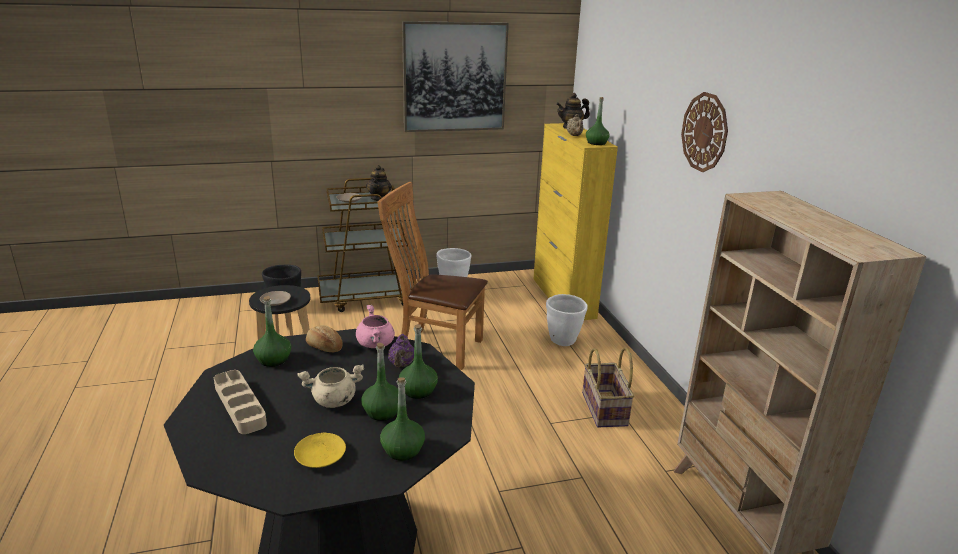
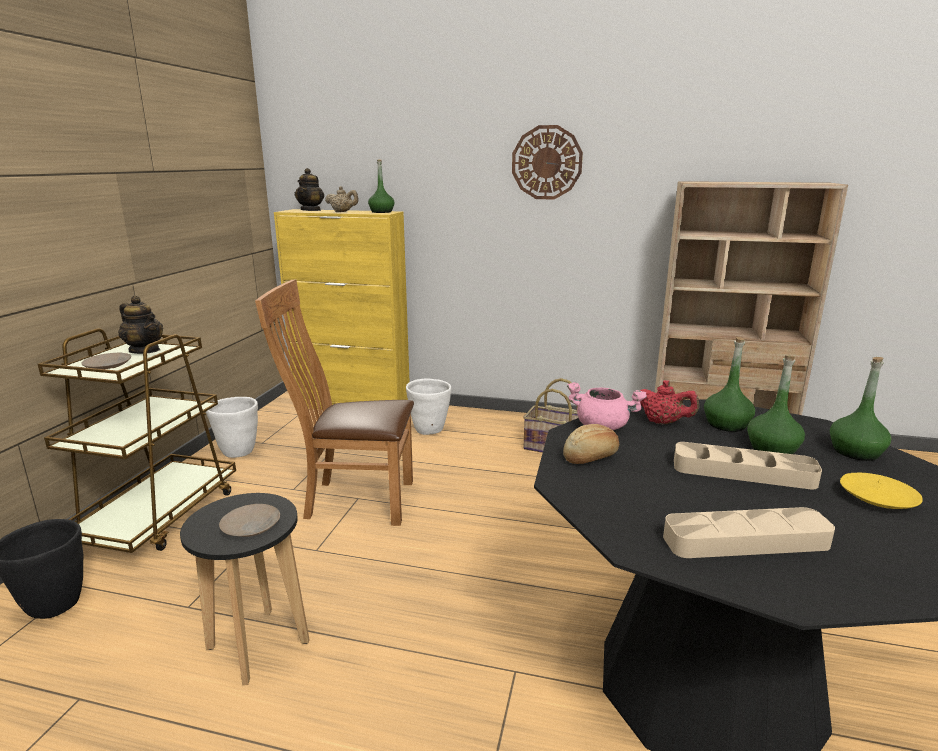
camera: 60 degrees left, 5 degrees down
green bottle [253,296,291,367] -> none
beige cooking pot [297,364,364,408] -> beige tray [674,442,822,490]
brown chair [377,182,488,370] -> brown chair turned 45 degrees clockwise [255,280,414,526]
purple teapot [388,334,414,368] -> red teapot [639,380,699,425]
picture [402,21,509,132] -> none

